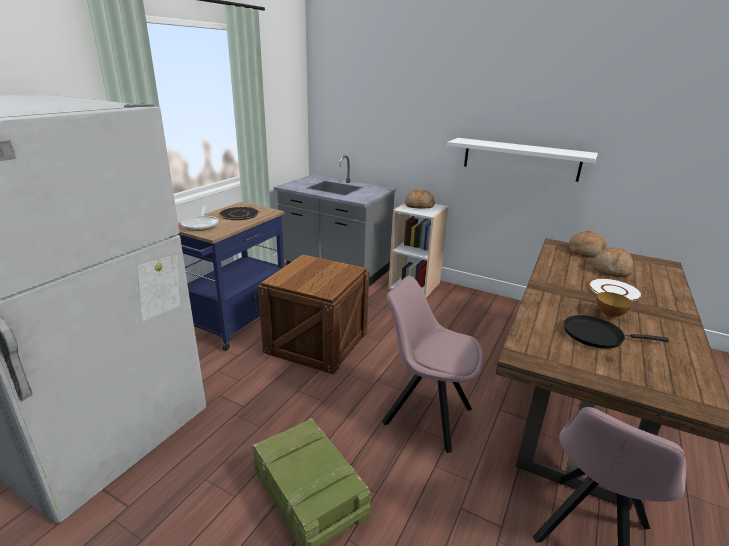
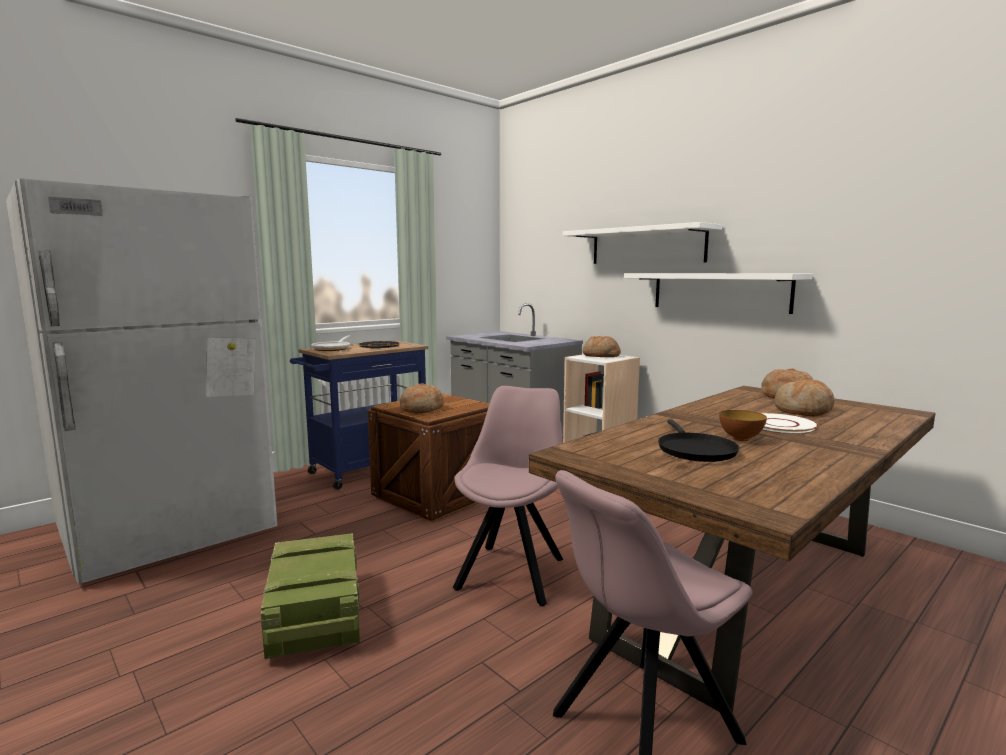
camera: 20 degrees right, 15 degrees down
pink chair [382,276,483,453] -> pink chair turned 60 degrees clockwise [453,386,563,606]
black frying pan [564,315,669,349] -> black frying pan turned 120 degrees counterclockwise [658,420,739,462]
none -> bread [400,383,444,413]
none -> white shelf [563,222,722,264]

